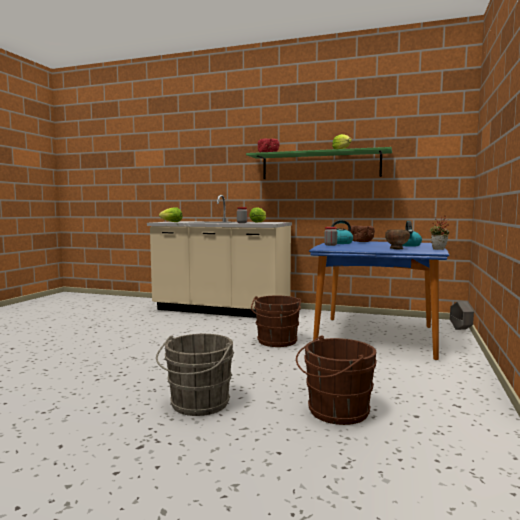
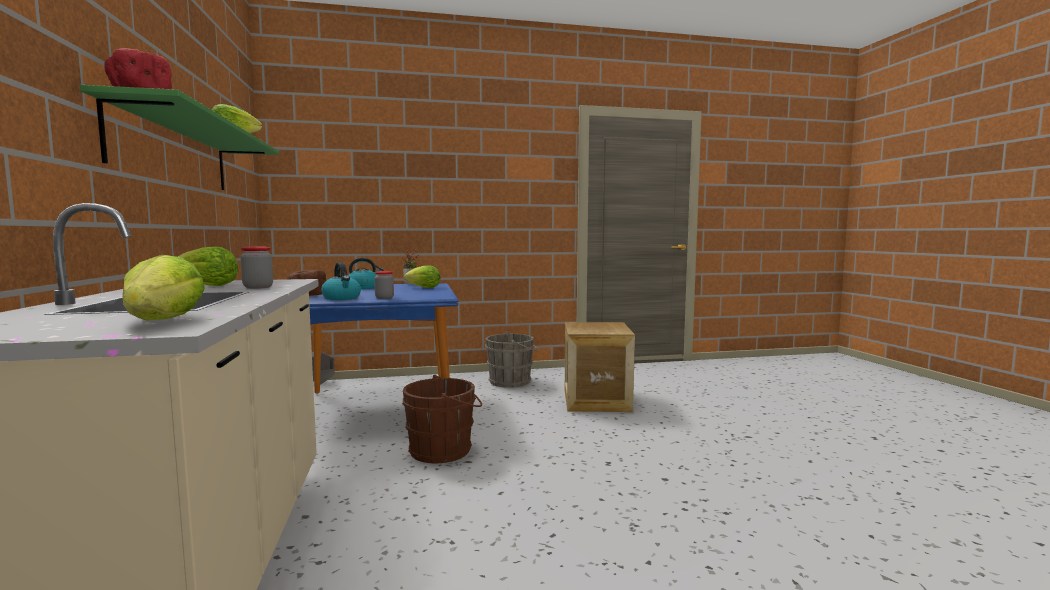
camera: 120 degrees left, 0 degrees up
grey bucket [156,334,234,416] -> grey bucket moved to [485,331,539,388]
brown bucket [296,335,377,425] -> crate [565,322,635,412]
brown bowl [385,229,410,249] -> lettuce [404,265,441,288]

